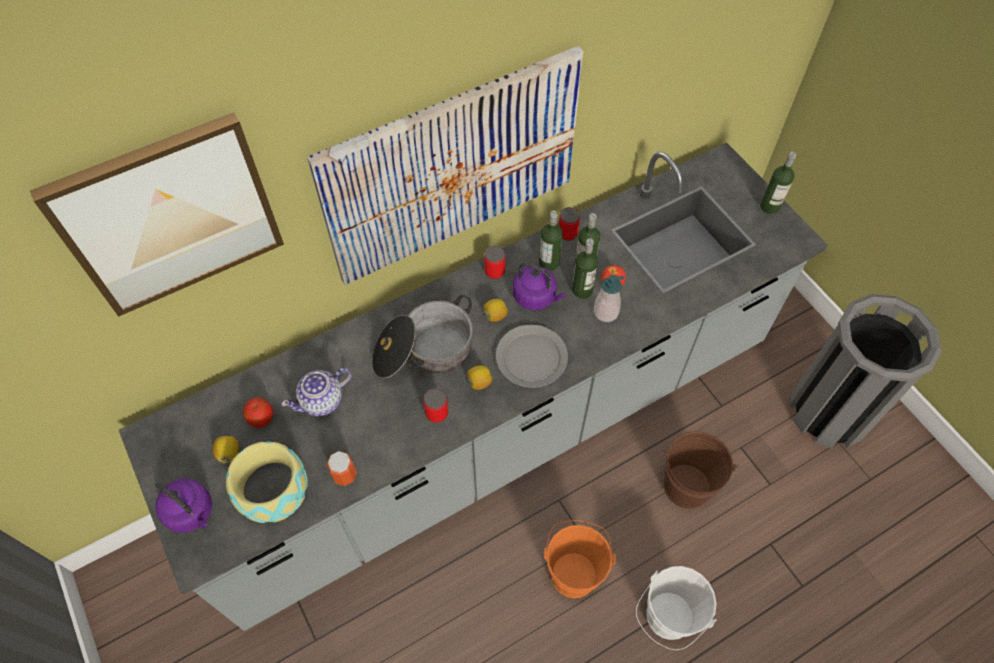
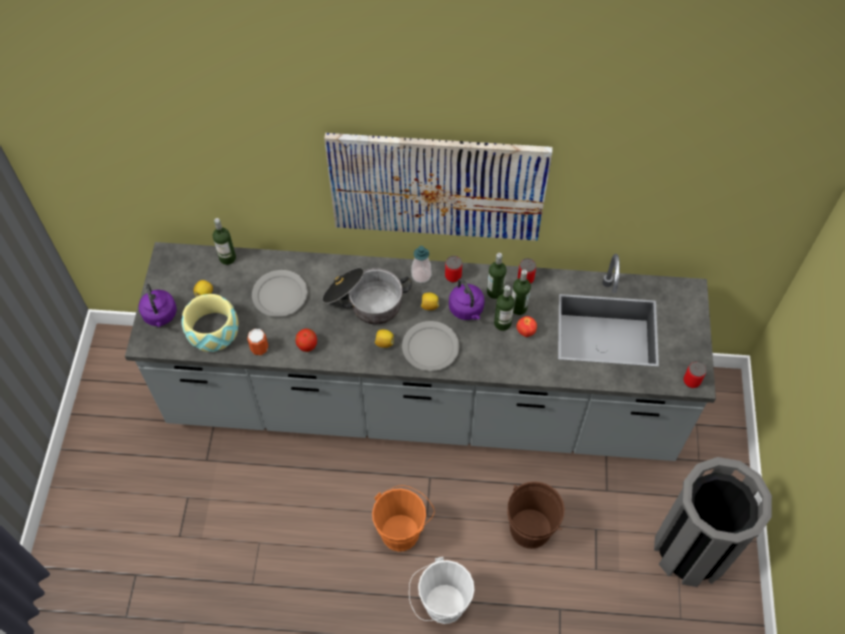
camera: 35 degrees right, 0 degrees up
picture [30,112,284,317] -> none
apple [243,397,273,428] -> apple moved to [296,328,317,352]
teapot [282,368,352,417] -> grey plate [252,270,308,317]
can [423,388,448,423] -> can moved to [683,361,707,388]
soap dispenser [594,275,624,322] -> soap dispenser moved to [411,246,432,283]
bottle [760,152,796,214] -> bottle moved to [213,218,236,265]

